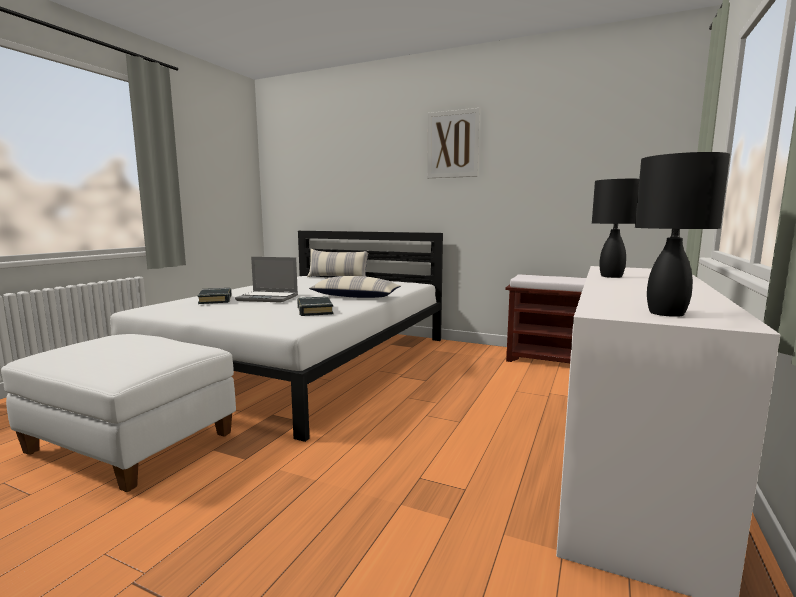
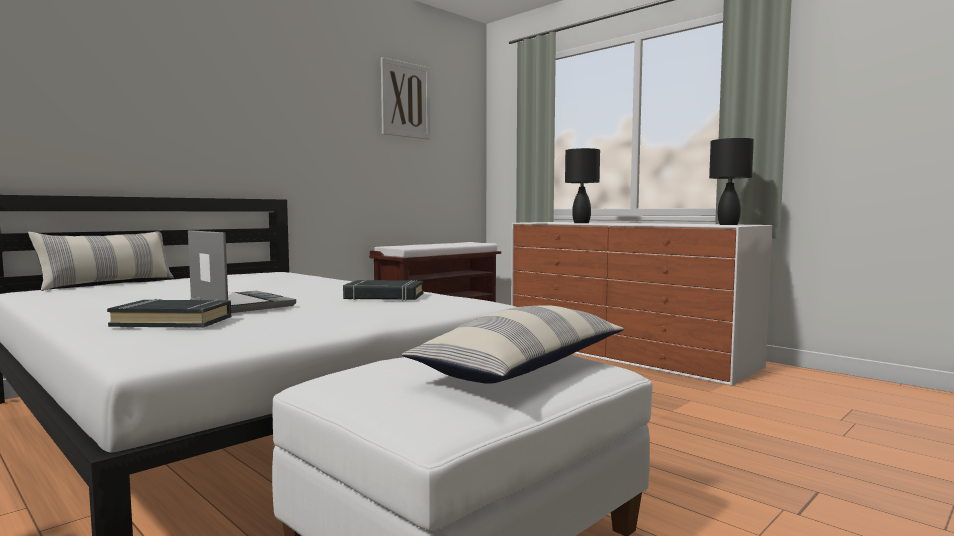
camera: 70 degrees left, 5 degrees down
laptop [235,257,298,303] -> laptop turned 75 degrees counterclockwise [188,230,296,313]
pillow [309,276,401,298] -> pillow moved to [402,305,624,384]
picture [427,108,480,178] -> picture moved to [381,57,430,139]

